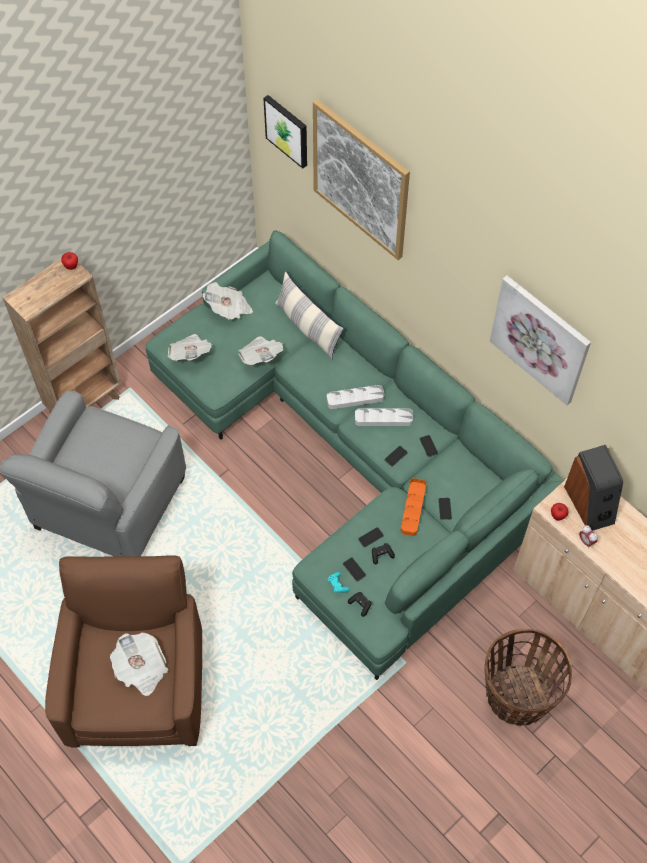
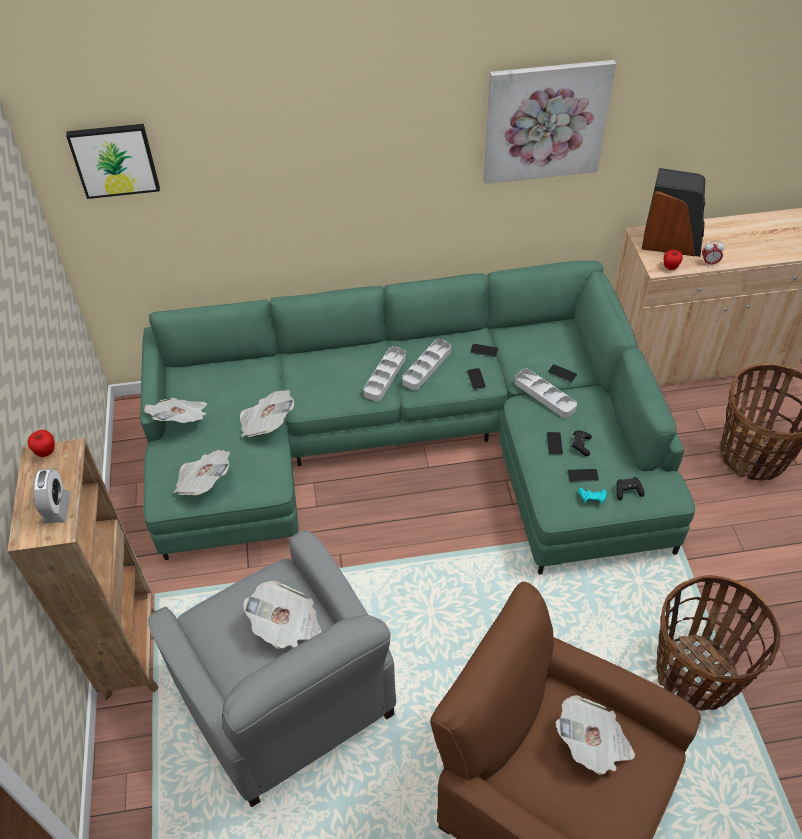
camera: 55 degrees left, 10 degrees down
pillow [275,271,344,359] -> none
picture [313,99,410,260] -> none
orange tray [401,478,426,536] -> grey tray [515,368,577,418]
none -> alarm clock [33,468,71,524]
none -> newspaper [243,581,321,649]
none -> basket [657,575,781,711]

